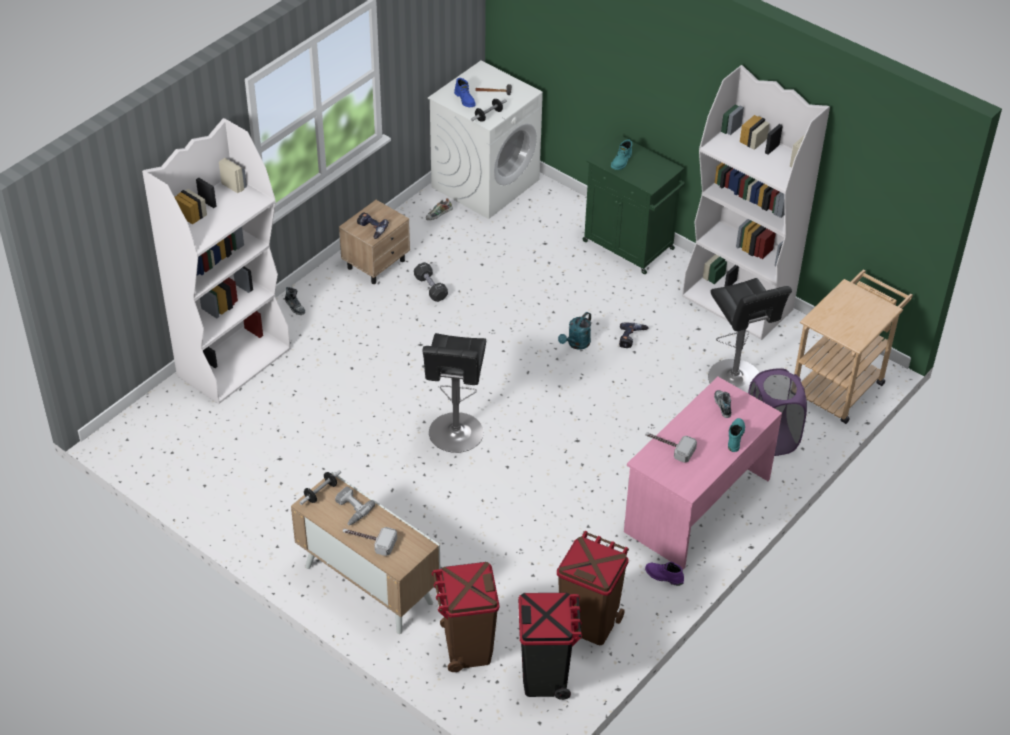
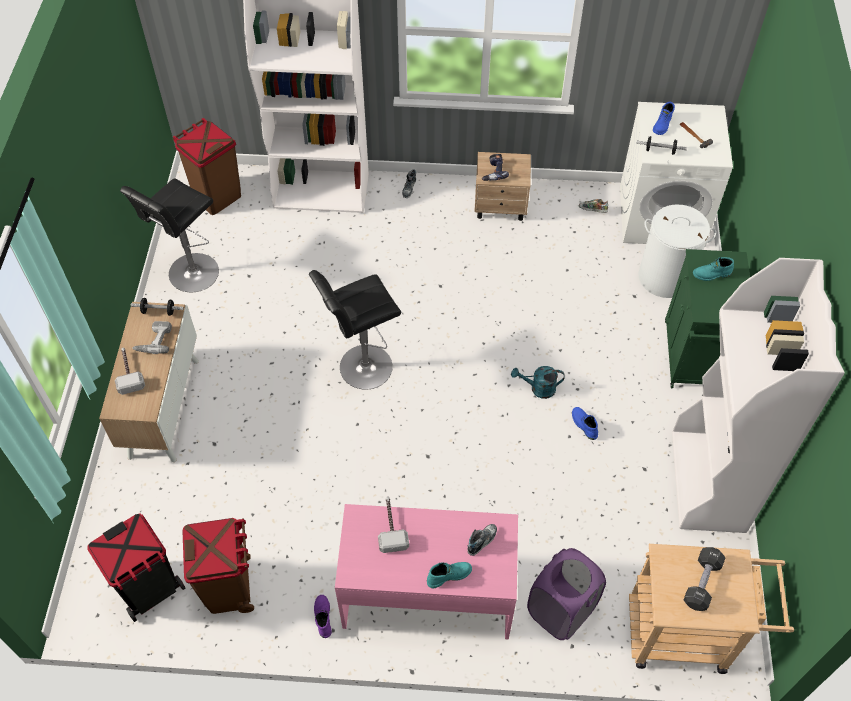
camera: 55 degrees right, 10 degrees up
black dumbbell [414,262,448,302] -> black dumbbell moved to [684,547,726,611]
brown trash can [432,562,500,672] -> brown trash can moved to [172,118,241,215]
power drill [619,322,648,348] -> blue boot [572,407,598,440]
black stool [708,278,792,393] -> black stool moved to [120,179,219,292]
none -> white laundry basket [638,204,716,298]

